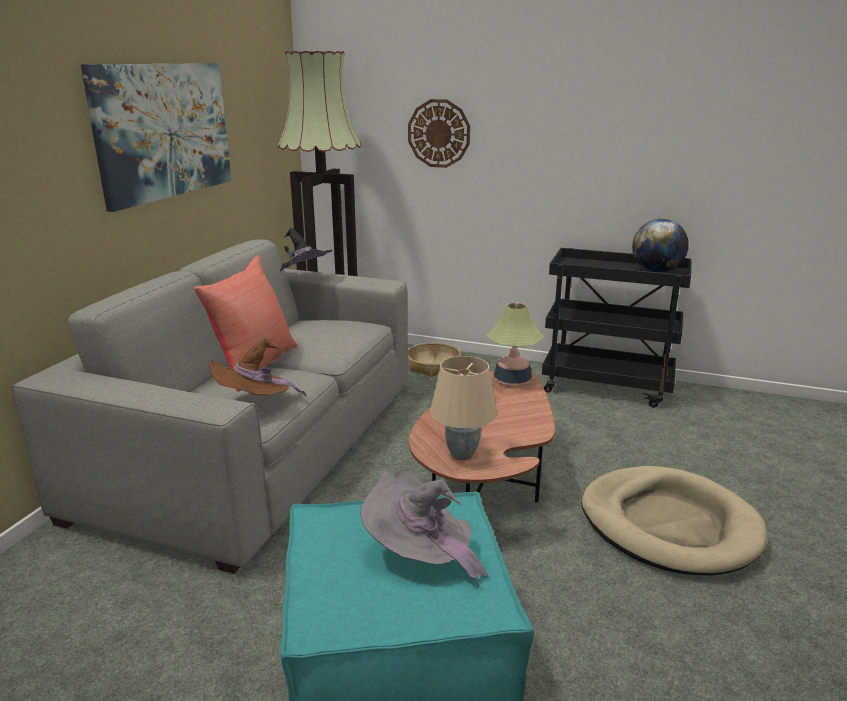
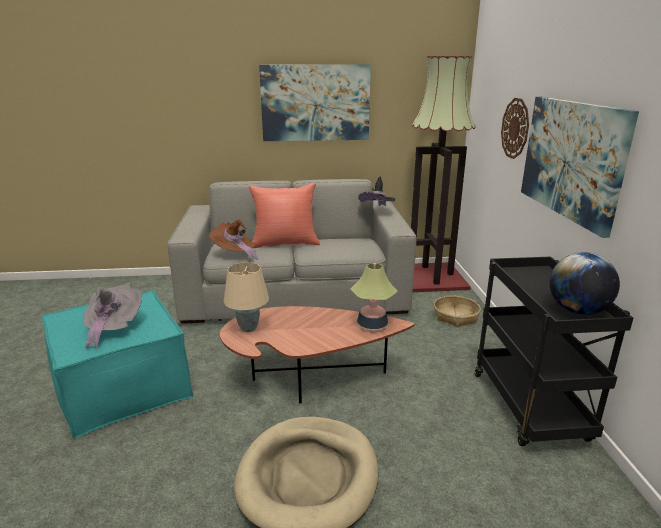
camera: 65 degrees right, 0 degrees up
none -> picture [521,97,639,238]

